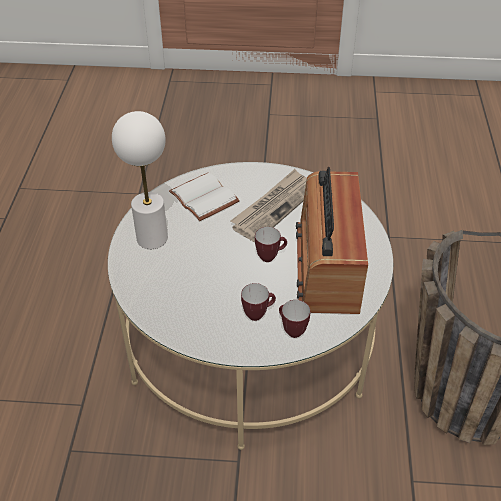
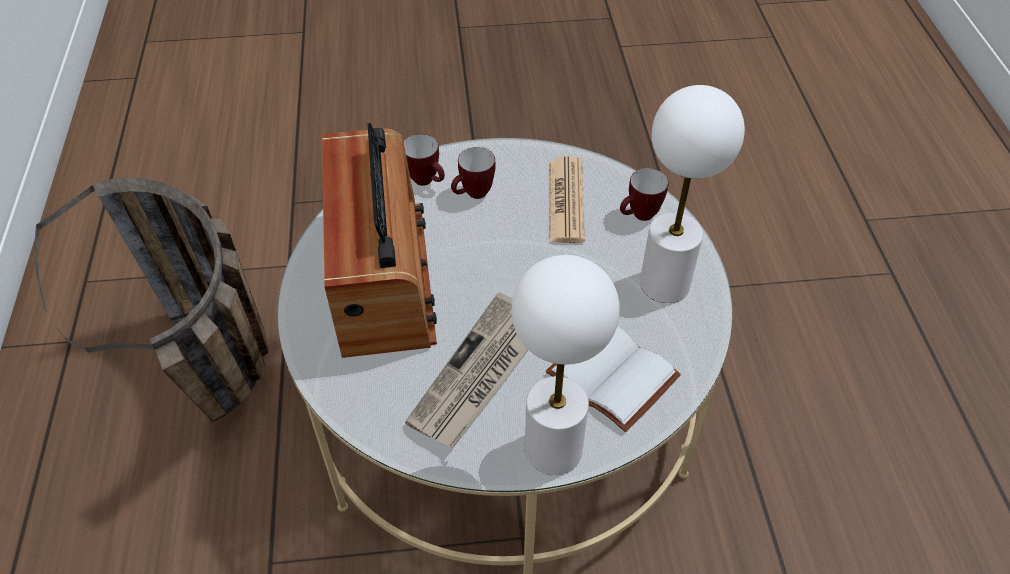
camera: 170 degrees right, 5 degrees up
mug [255,227,287,262] -> mug moved to [620,168,668,221]
none -> white table lamp [511,255,620,475]
none -> newspaper [549,156,585,243]

